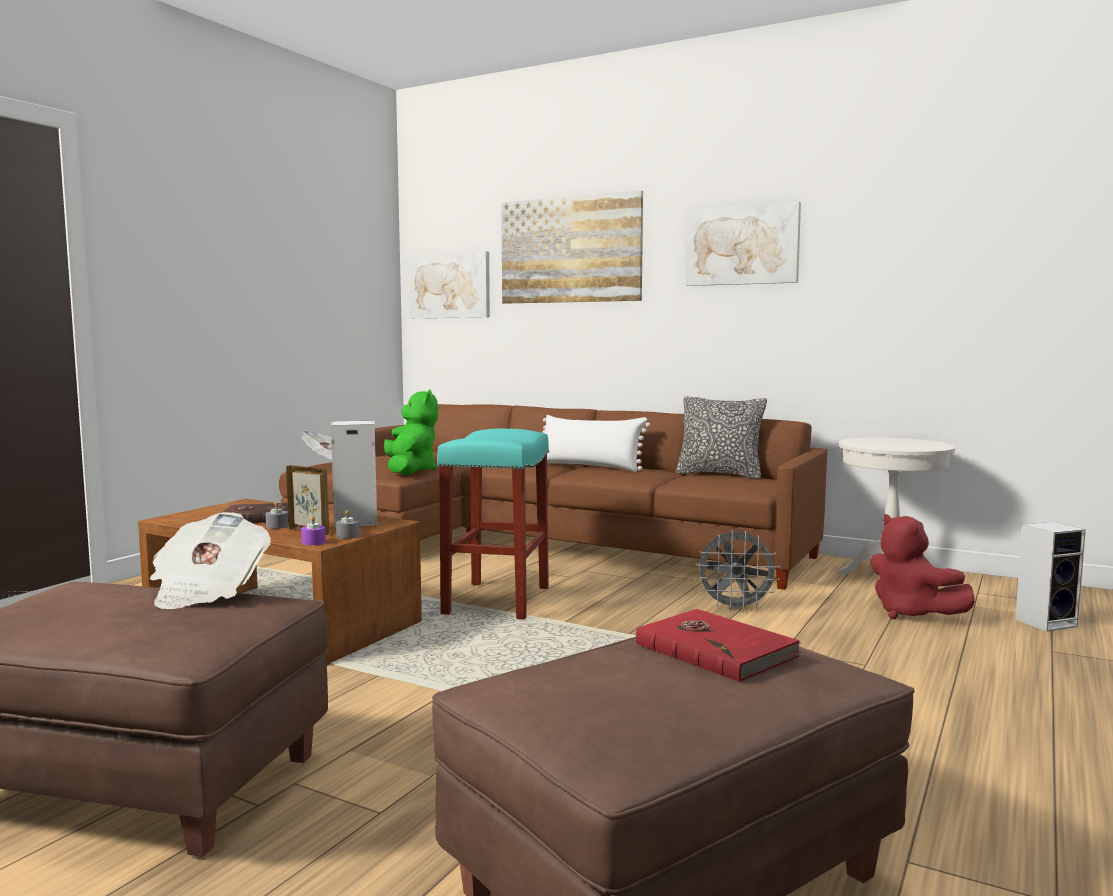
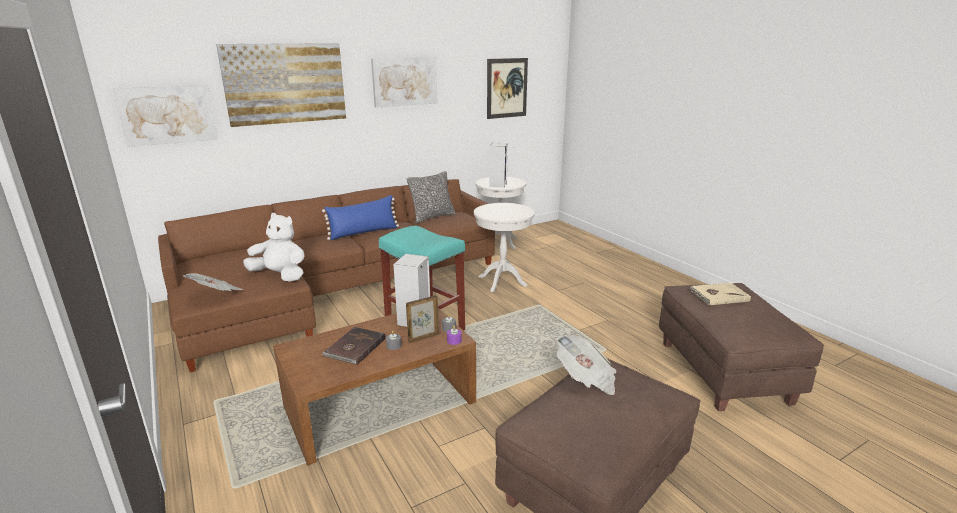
camera: 60 degrees left, 15 degrees up
green plush toy [384,389,438,475] -> white plush toy [243,213,305,282]
white pillow [542,415,650,472] -> blue pillow [322,195,399,240]
red book [636,609,802,682] -> beige book [689,283,751,305]
grey fan [695,531,780,612] -> white side table [474,203,535,292]
red plush toy [870,514,975,619] -> none
speaker [1015,522,1086,631] -> speaker moved to [489,143,508,188]
none -> picture [487,58,528,119]

